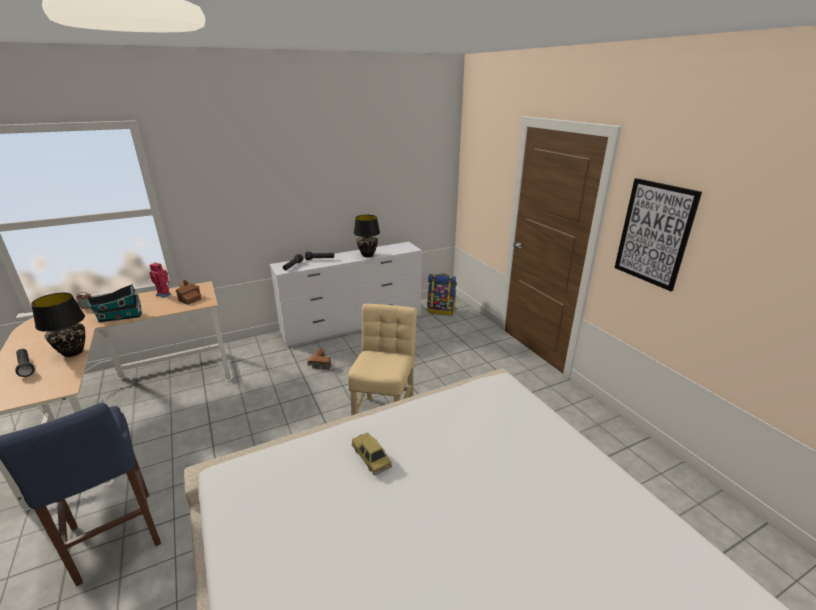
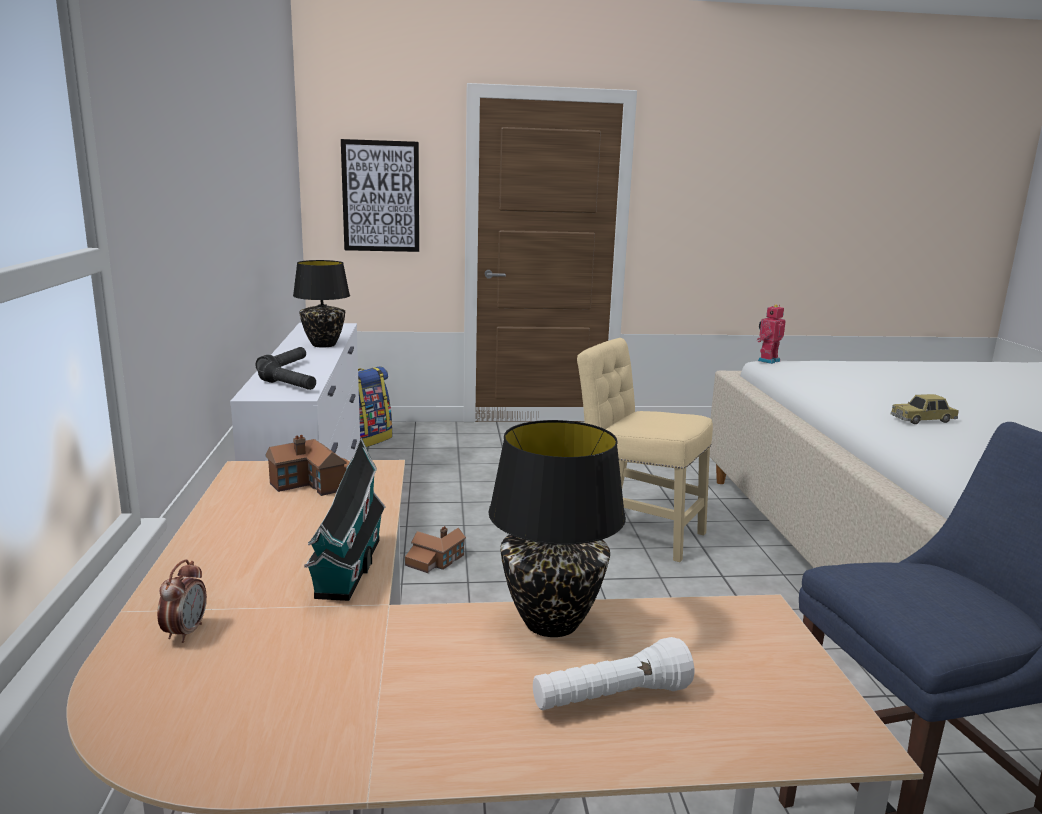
camera: 70 degrees left, 10 degrees down
black flashlight [15,349,35,377] -> white flashlight [533,637,694,710]
toy robot [149,262,171,298] -> toy robot moved to [757,305,786,364]
picture [615,178,702,291] -> picture moved to [341,139,419,252]

